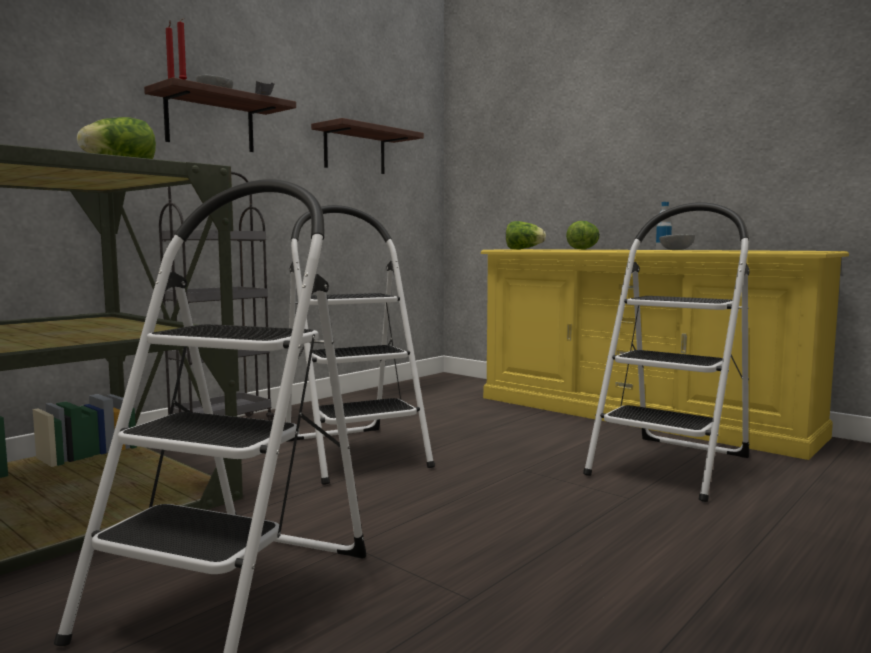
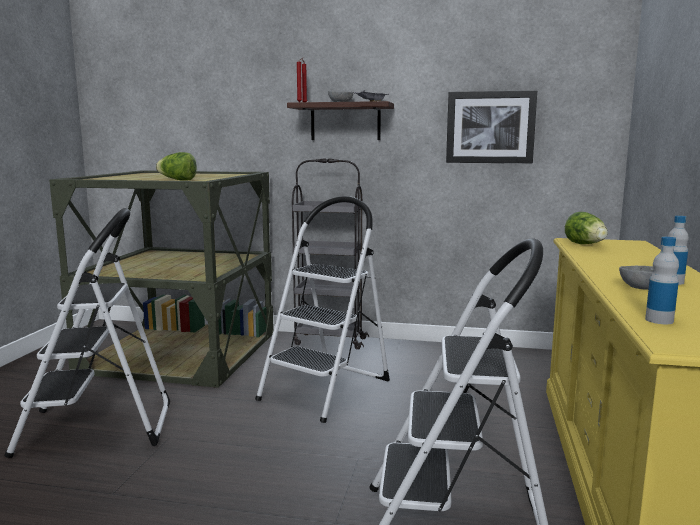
camera: 60 degrees right, 5 degrees up
shelf [311,118,424,174] -> picture [446,91,537,163]
lettuce [566,221,600,250] -> none
none -> bottle [645,237,679,324]

